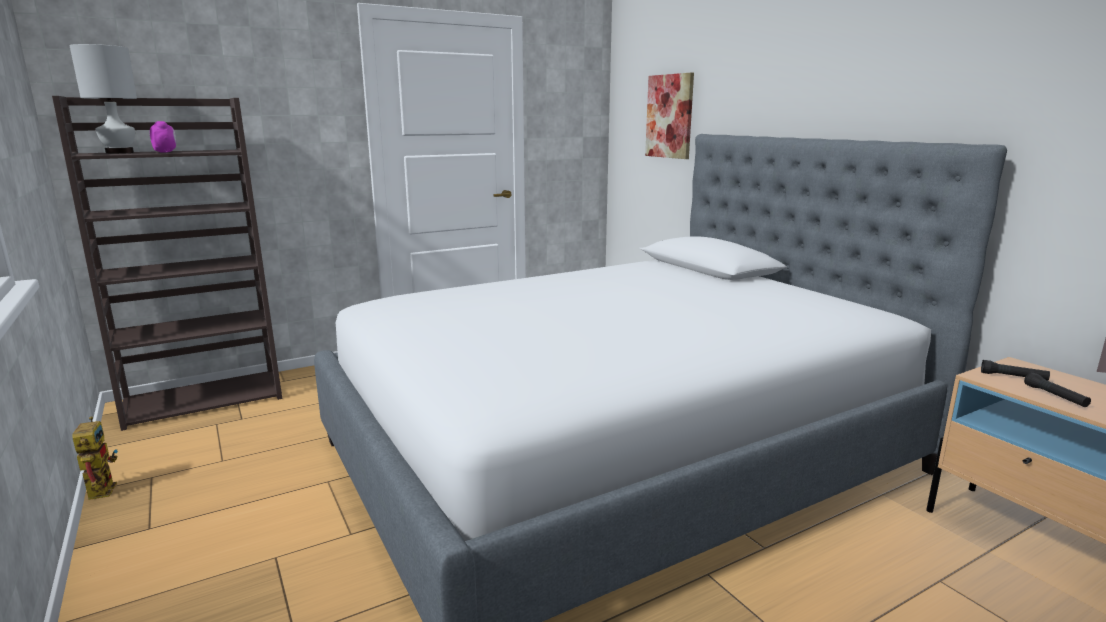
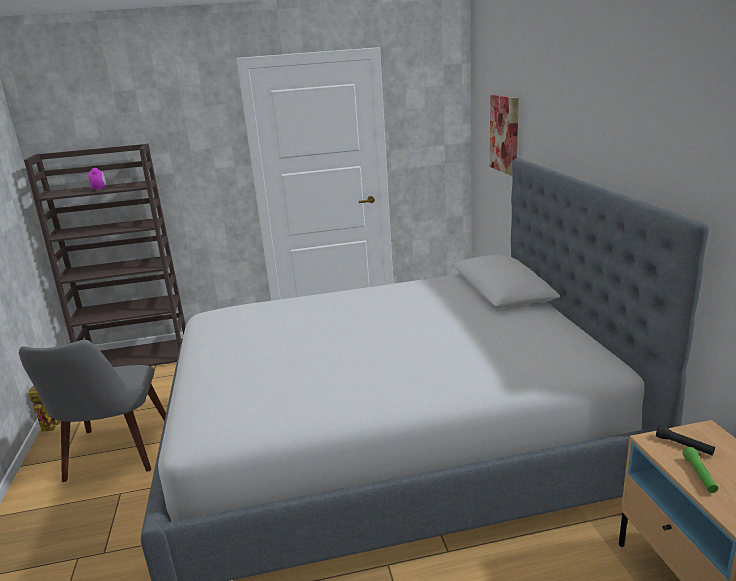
camera: 20 degrees right, 5 degrees up
white table lamp [69,44,137,154] -> none
black flashlight [1024,372,1091,407] -> green flashlight [683,447,718,493]
none -> grey chair [19,340,166,482]

